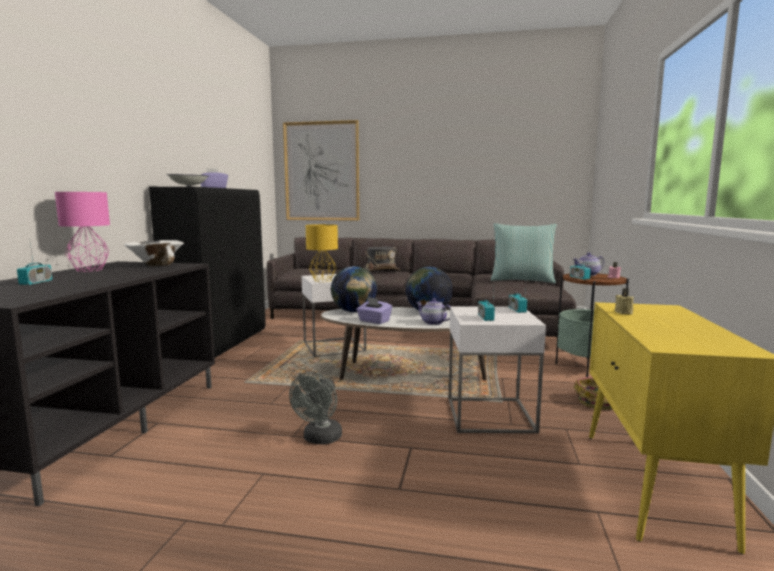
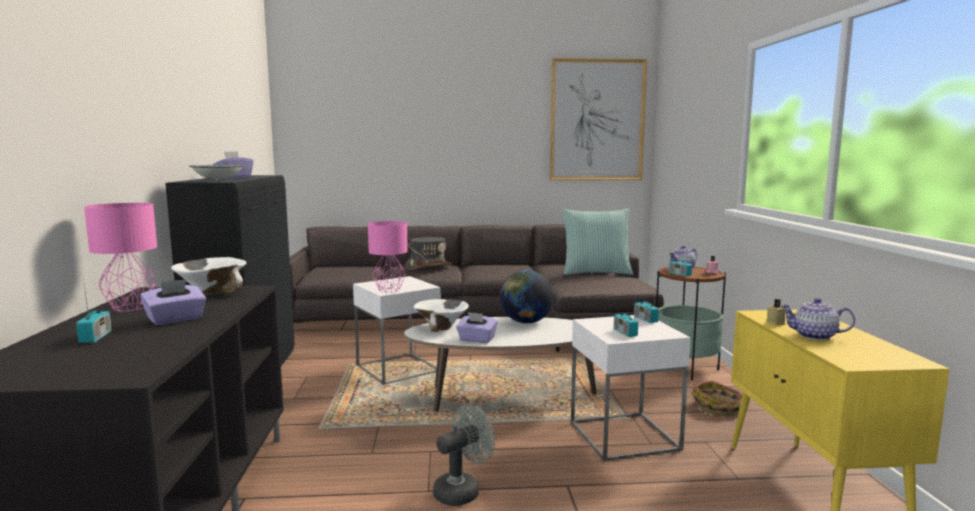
camera: 15 degrees left, 0 degrees up
picture [283,120,359,221] -> picture moved to [550,58,647,180]
grey fan [289,372,342,444] -> grey fan turned 135 degrees counterclockwise [433,404,495,506]
yellow table lamp [306,224,338,282] -> pink table lamp [368,221,408,293]
globe [331,266,377,312] -> white bowl [413,299,469,332]
teapot [416,298,450,325] -> teapot moved to [780,298,855,340]
none -> purple tissue box [140,279,206,325]

